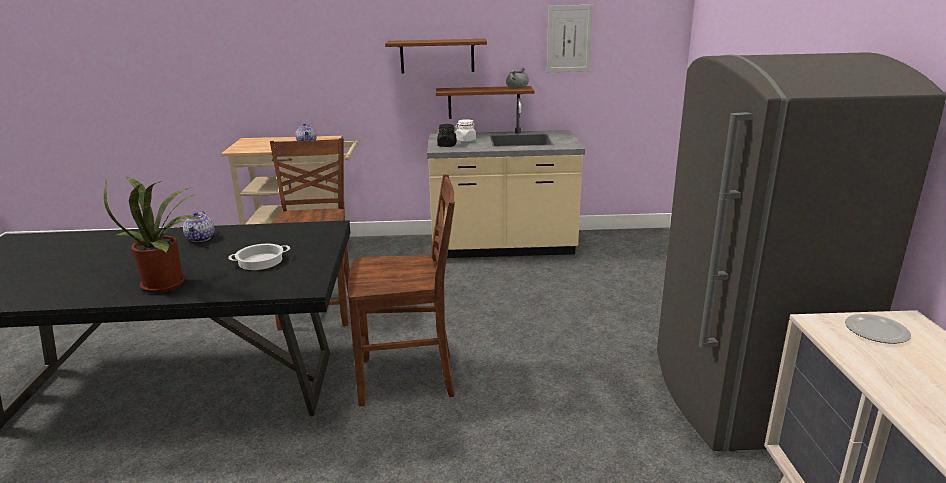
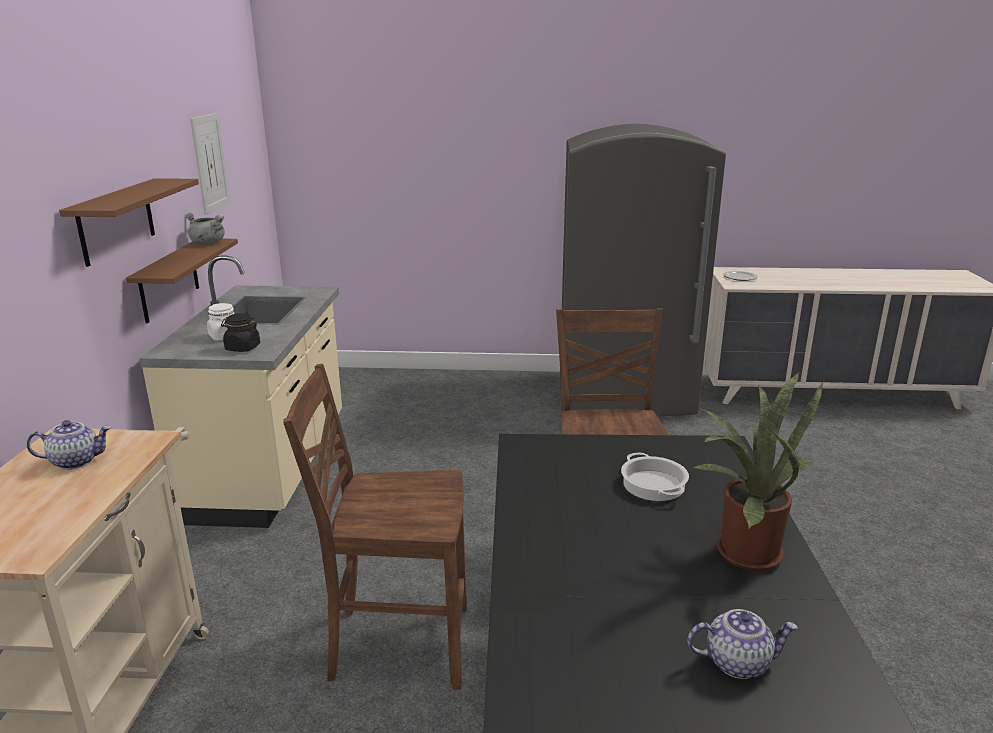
camera: 85 degrees left, 0 degrees up
teapot [183,211,215,242] -> teapot moved to [687,609,798,679]

